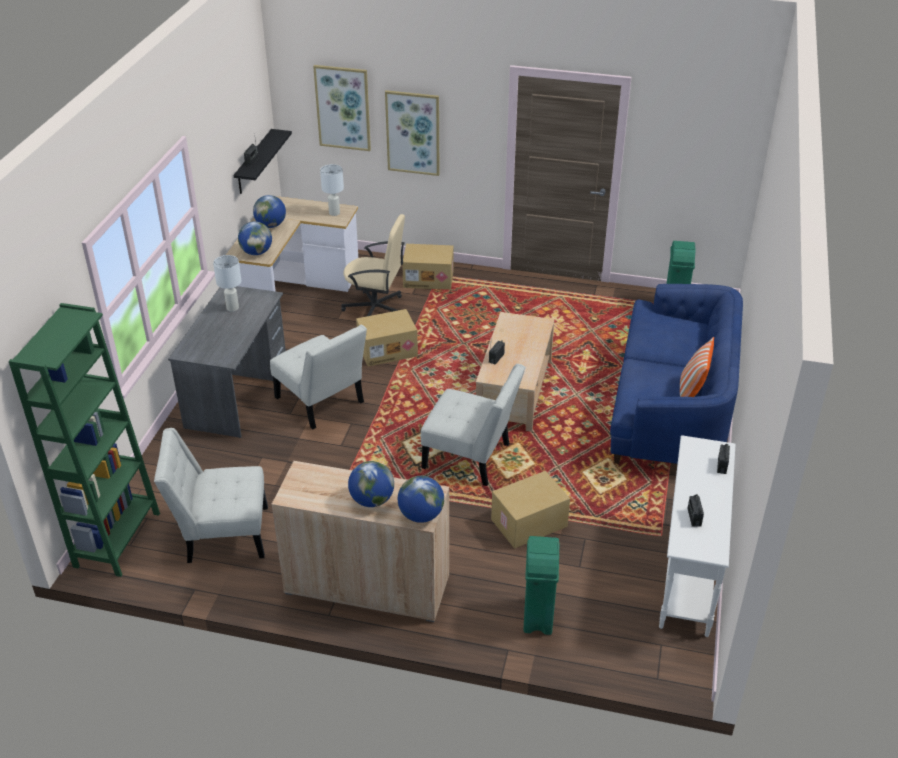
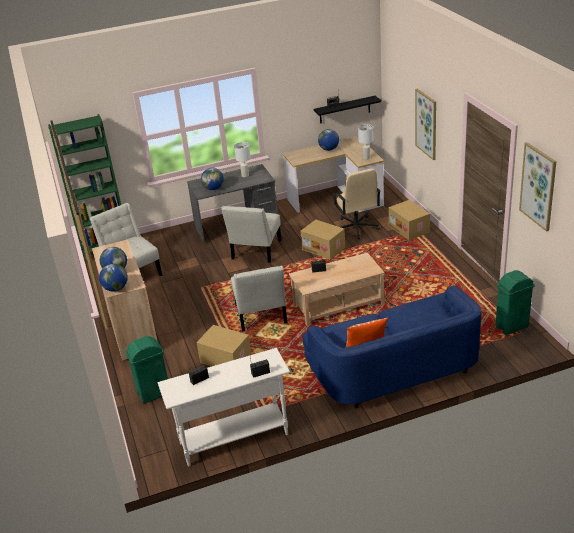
camera: 60 degrees right, 5 degrees down
globe [238,221,272,255] -> globe moved to [201,168,224,190]
picture [313,65,371,151] -> picture moved to [519,142,557,232]

